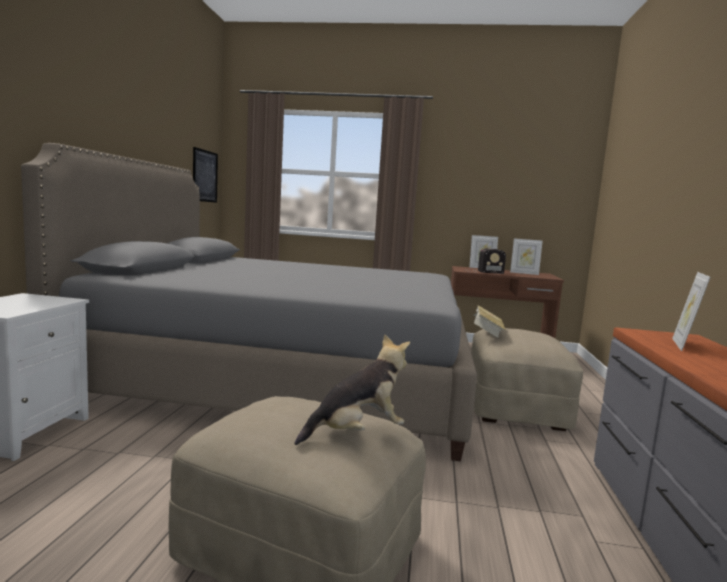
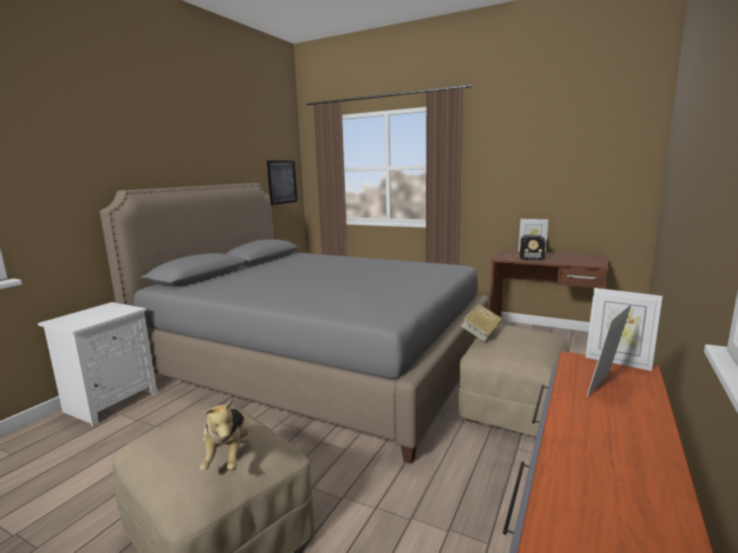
camera: 20 degrees right, 5 degrees up
plush toy [294,334,410,445] -> plush toy turned 90 degrees clockwise [200,398,250,471]
picture frame [510,238,543,275] -> picture frame moved to [585,288,662,371]

